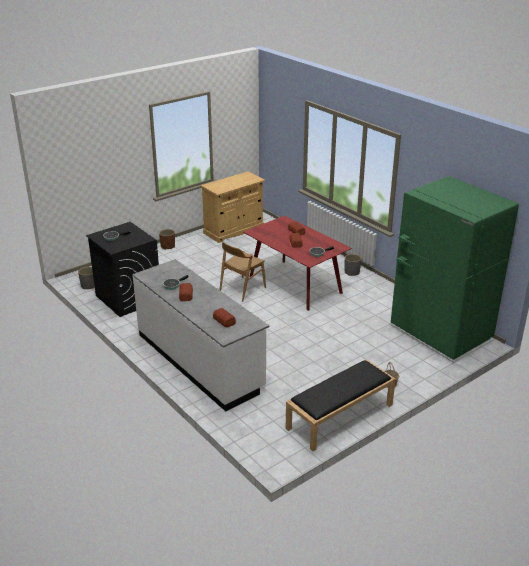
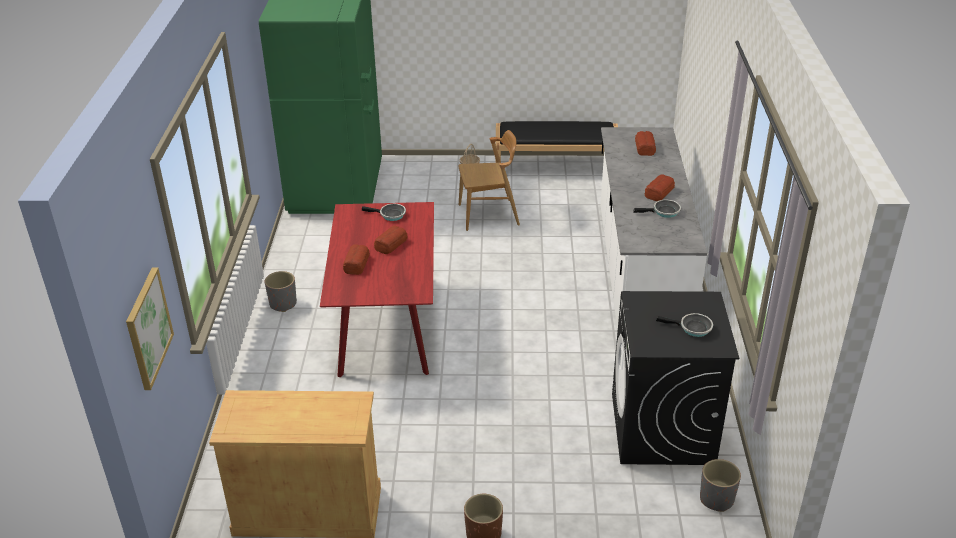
camera: 140 degrees left, 5 degrees up
brown chair [220,242,266,302] -> brown chair moved to [458,130,520,231]
none -> picture [126,268,174,390]

